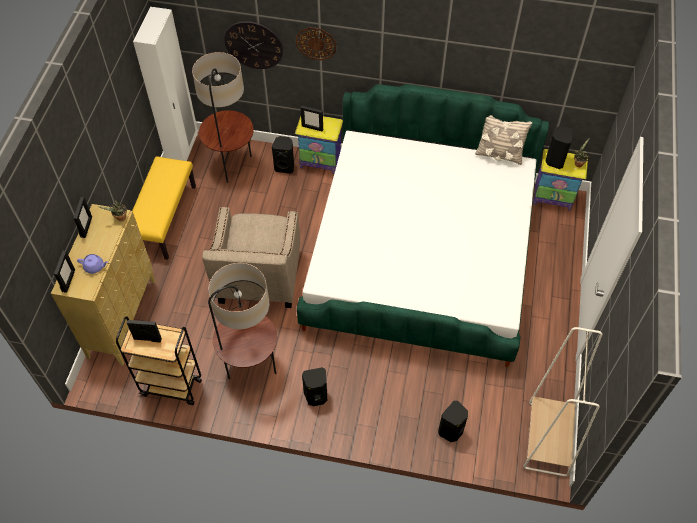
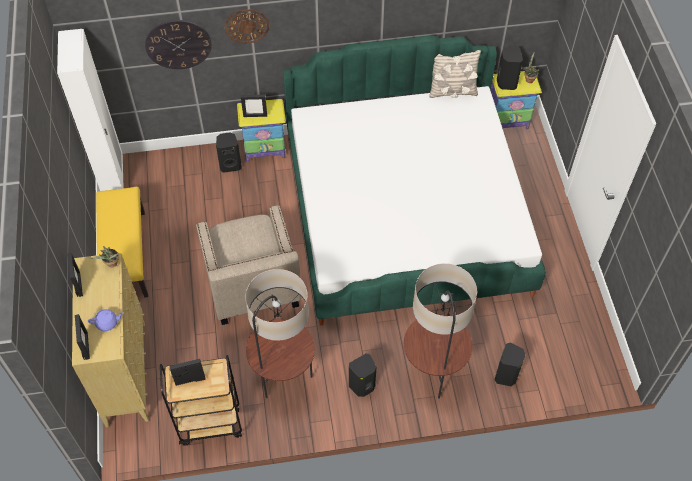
camera: 20 degrees left, 0 degrees up
floor lamp [192,52,254,183] -> floor lamp moved to [404,263,477,399]
clothes rack [523,327,602,476] -> none

